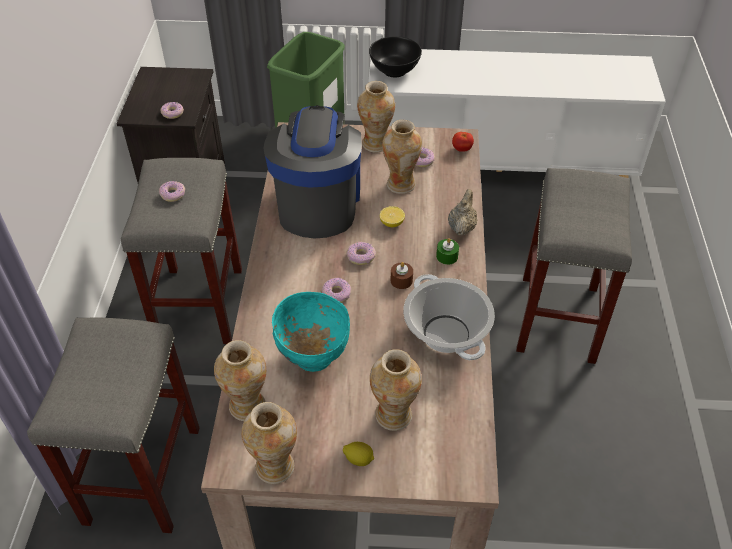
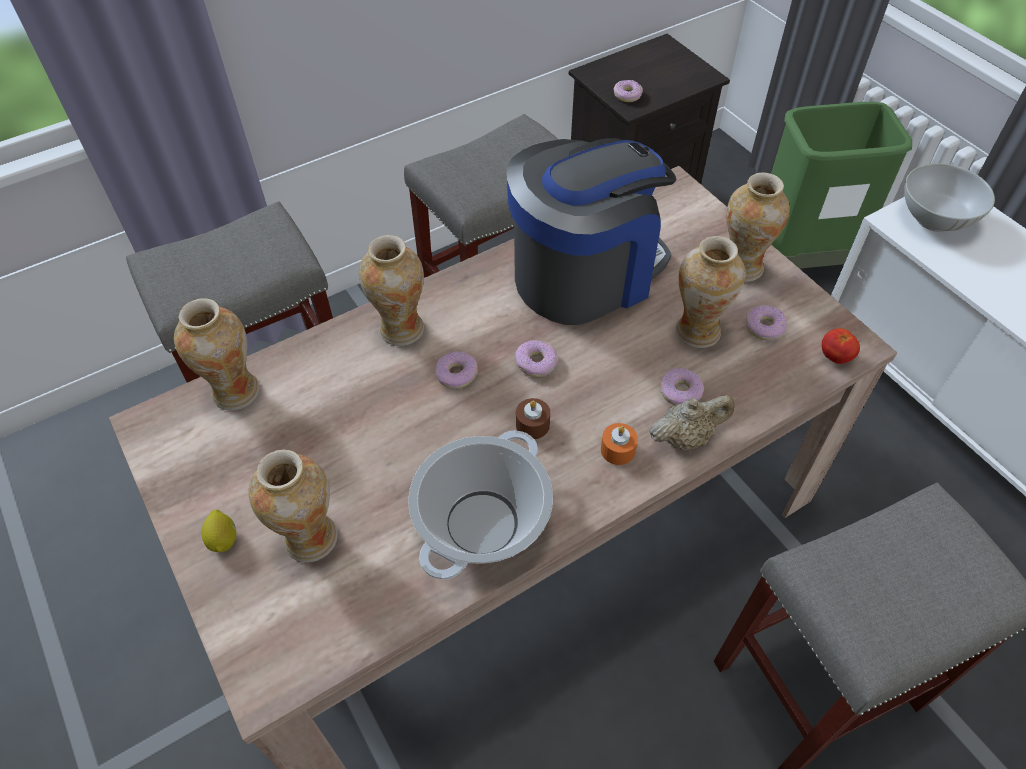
camera: 55 degrees right, 5 degrees up
donut [159,181,185,202] -> donut moved to [660,368,704,405]
vase [241,402,297,484] -> vase moved to [359,235,424,346]
turquoise bowl [272,292,350,372] -> none
black bowl [369,36,422,77] -> white bowl [905,163,995,232]
lemon [379,206,405,227] -> none
green candle [436,238,459,265] -> orange candle [601,423,638,465]

